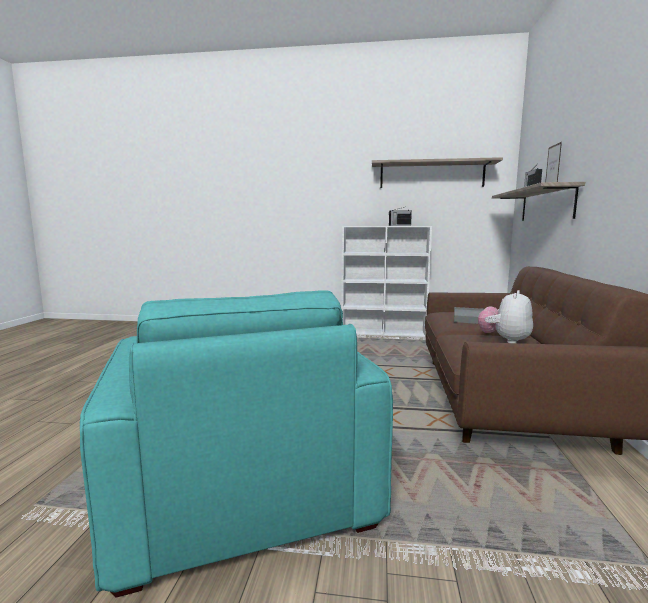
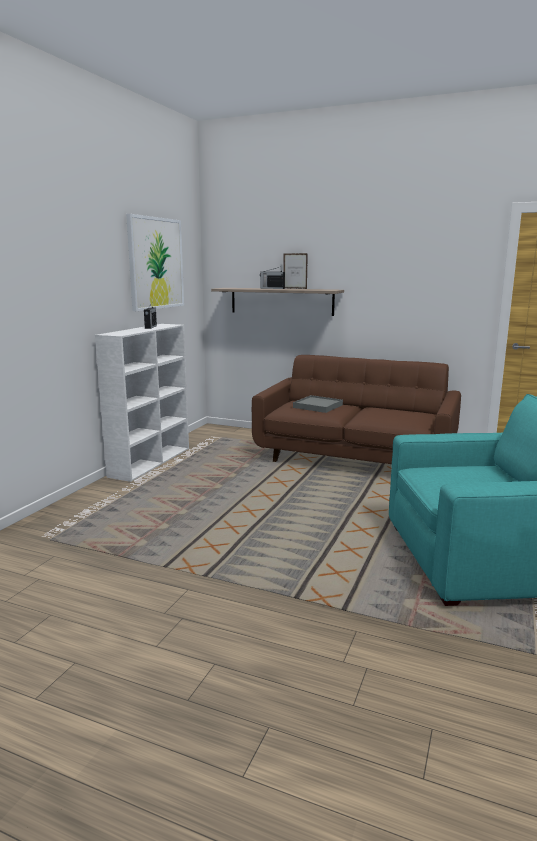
camera: 75 degrees left, 5 degrees up
shelf [372,157,503,188] -> picture [126,214,184,311]
plush toy [478,290,533,343] -> none

